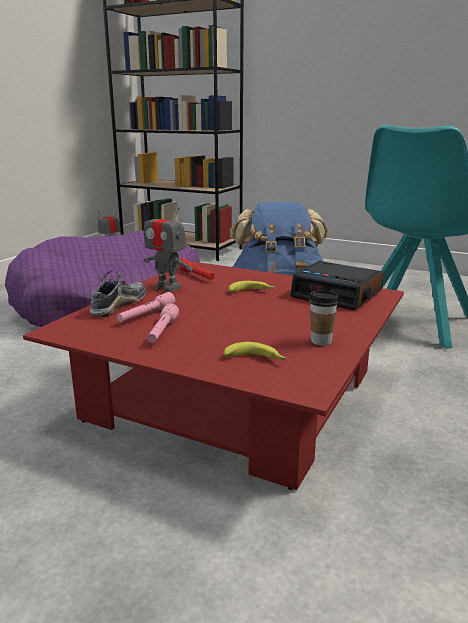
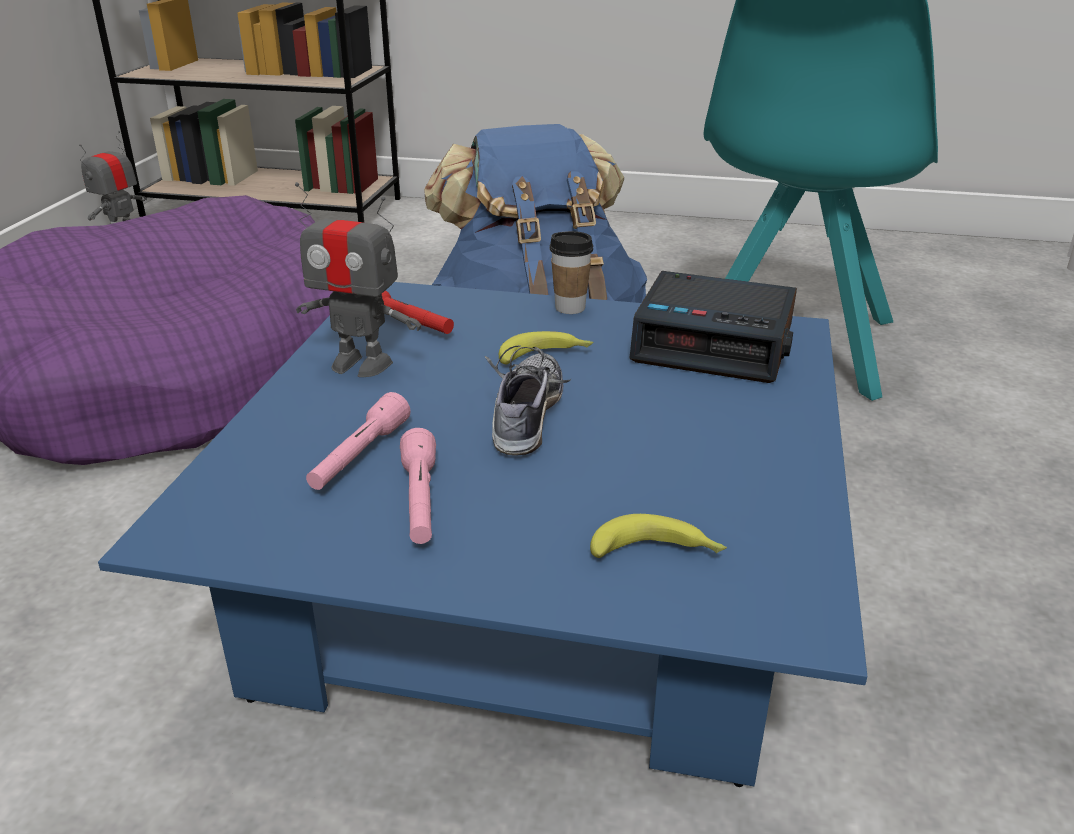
camera: 15 degrees left, 10 degrees up
red coffee table [23,261,404,490] -> blue coffee table [98,282,867,787]
shoe [90,270,146,317] -> shoe moved to [485,345,571,456]
cup [309,291,339,346] -> cup moved to [549,231,593,314]

